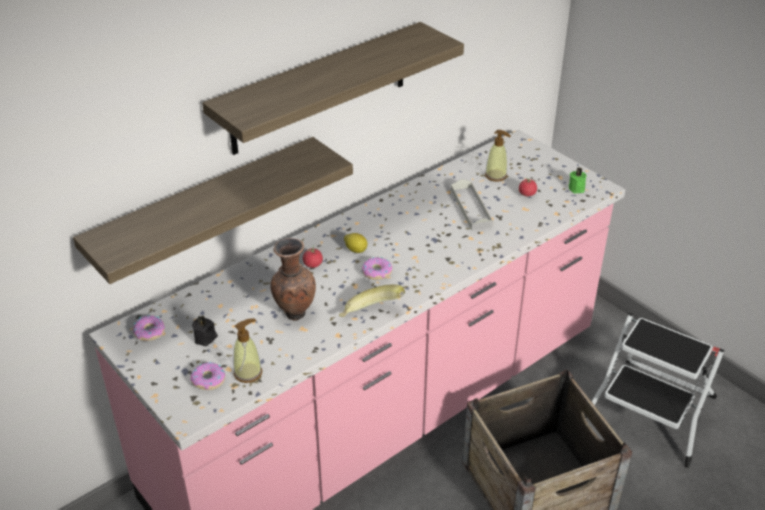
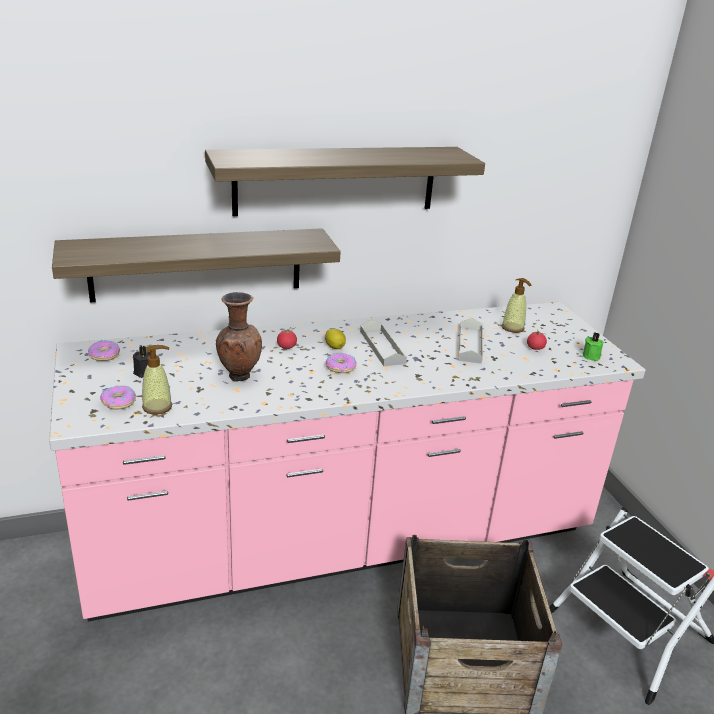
camera: 20 degrees right, 10 degrees down
banana [339,284,405,317] -> none
none -> grey tray [360,319,407,366]

